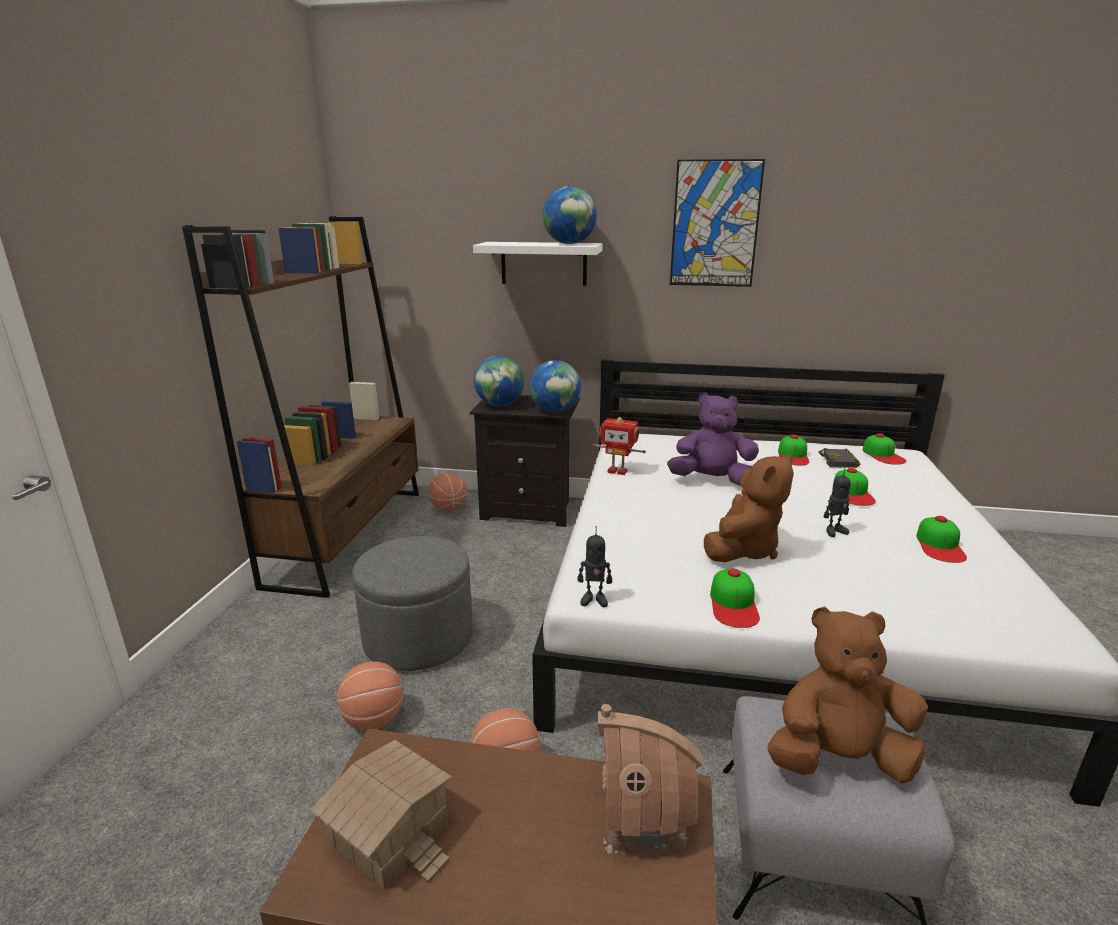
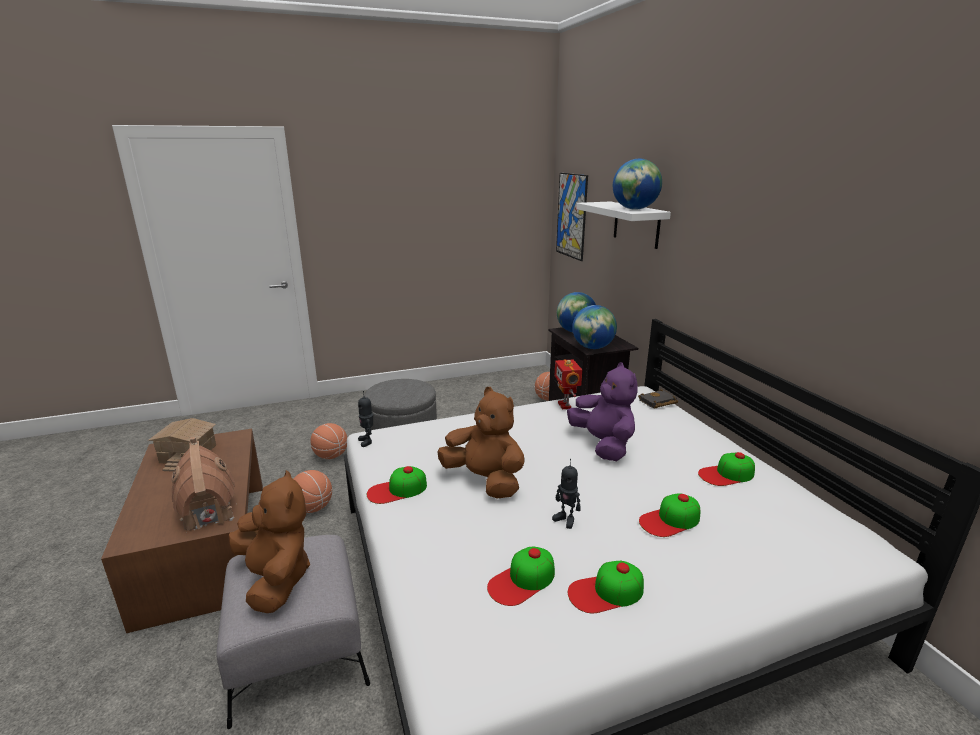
camera: 60 degrees right, 0 degrees up
brown bookcase [182,216,419,598] -> none
picture [670,159,765,287] -> picture moved to [556,173,588,261]
brown plush toy [704,454,794,562] -> brown plush toy turned 150 degrees counterclockwise [438,387,525,499]
black book [819,448,861,468] -> black book moved to [638,389,678,409]
cap [863,433,907,465] -> cap moved to [487,547,555,606]

